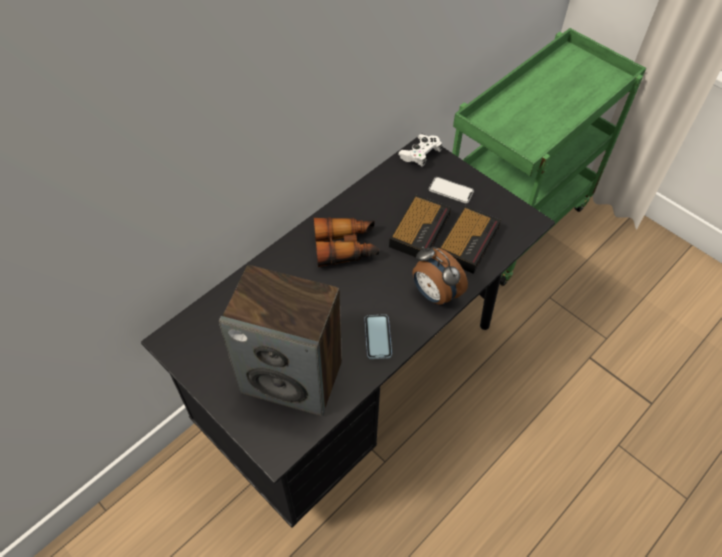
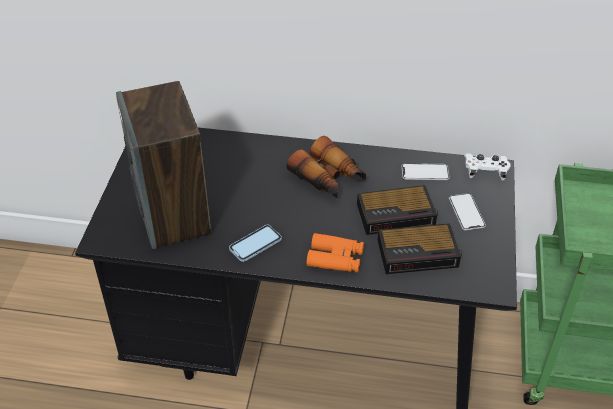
camera: 55 degrees right, 10 degrees down
alarm clock [413,247,468,305] -> orange binoculars [307,233,364,272]
none -> phone [401,163,450,180]

